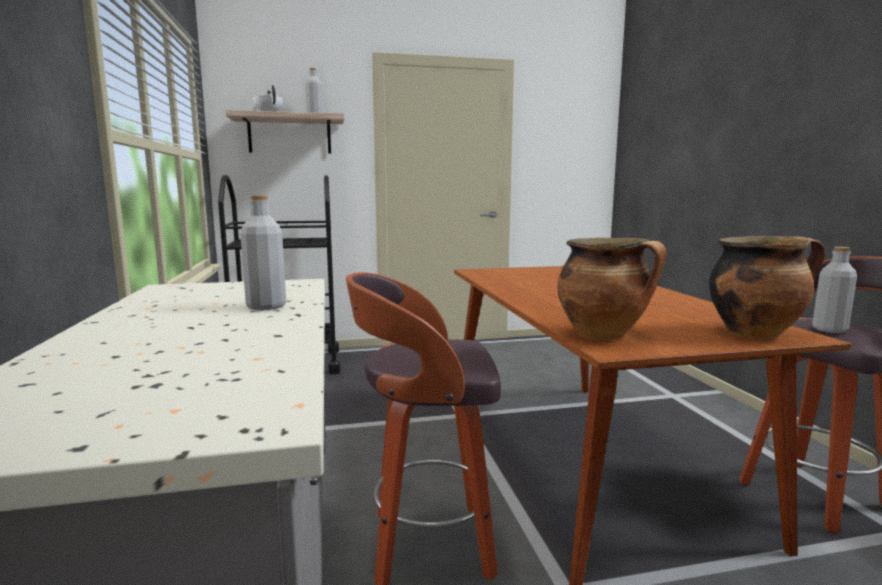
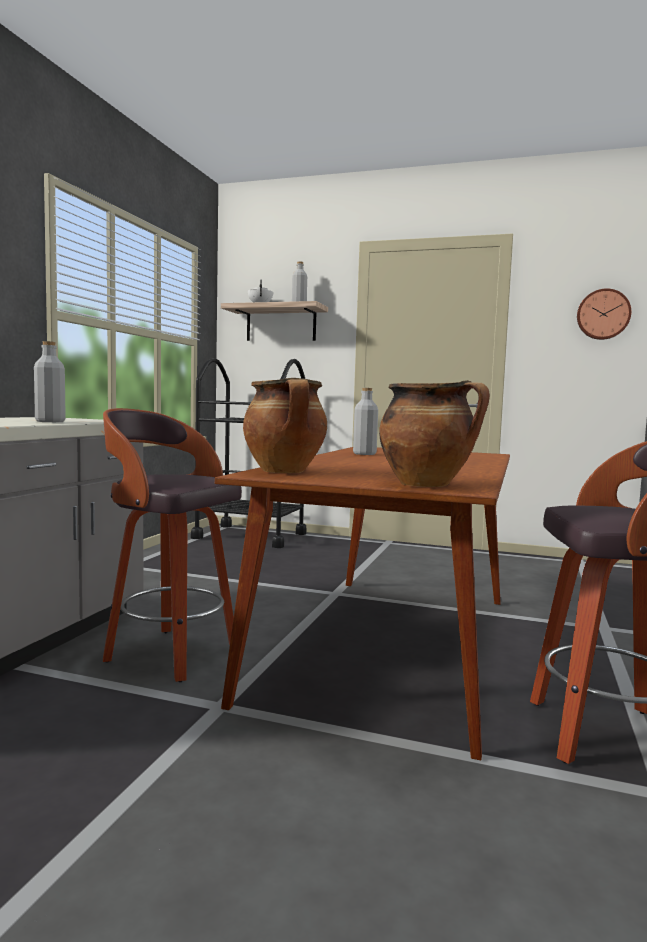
camera: 30 degrees right, 5 degrees down
grey bottle [812,247,857,333] -> grey bottle moved to [353,388,378,455]
none -> wall clock [577,288,631,340]

